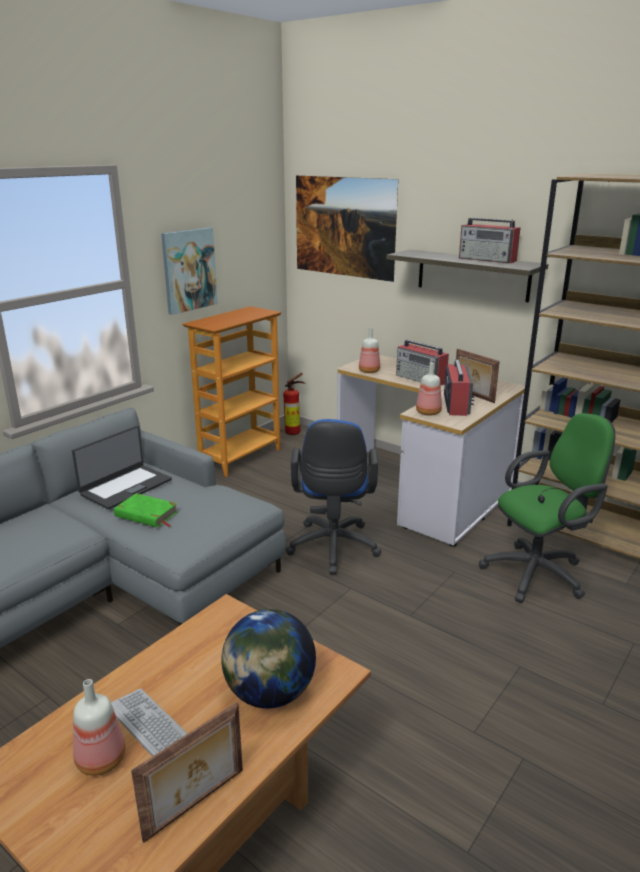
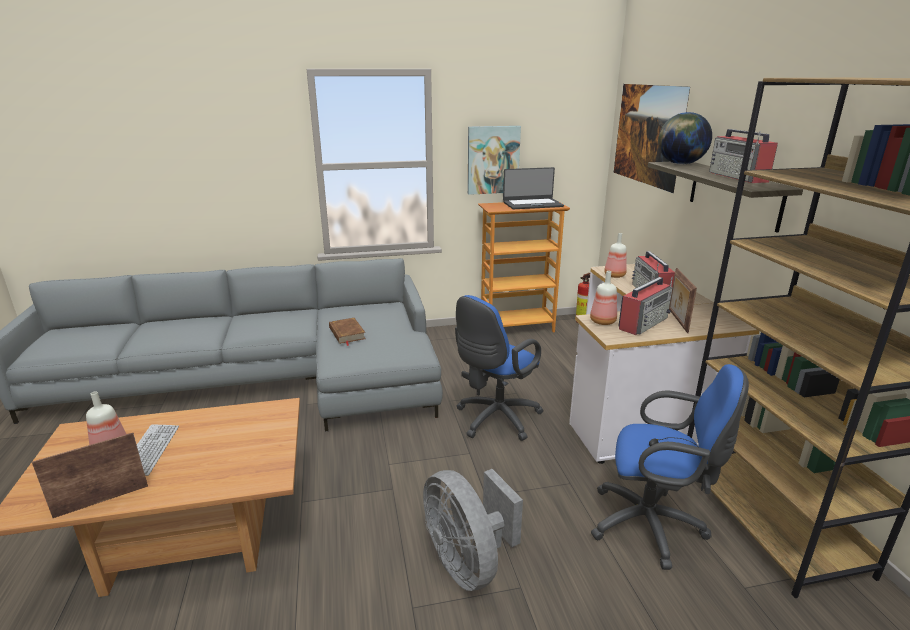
camera: 40 degrees right, 0 degrees up
laptop [72,426,172,509] -> laptop moved to [503,167,564,209]
green book [114,493,178,528] -> brown book [329,318,366,346]
picture frame [131,702,243,843] -> picture frame turned 150 degrees clockwise [32,433,148,518]
globe [222,609,316,708] -> globe moved to [658,112,712,164]
green office chair [479,413,615,603] -> blue office chair [591,364,749,570]
none -> grey fan [423,469,523,591]

